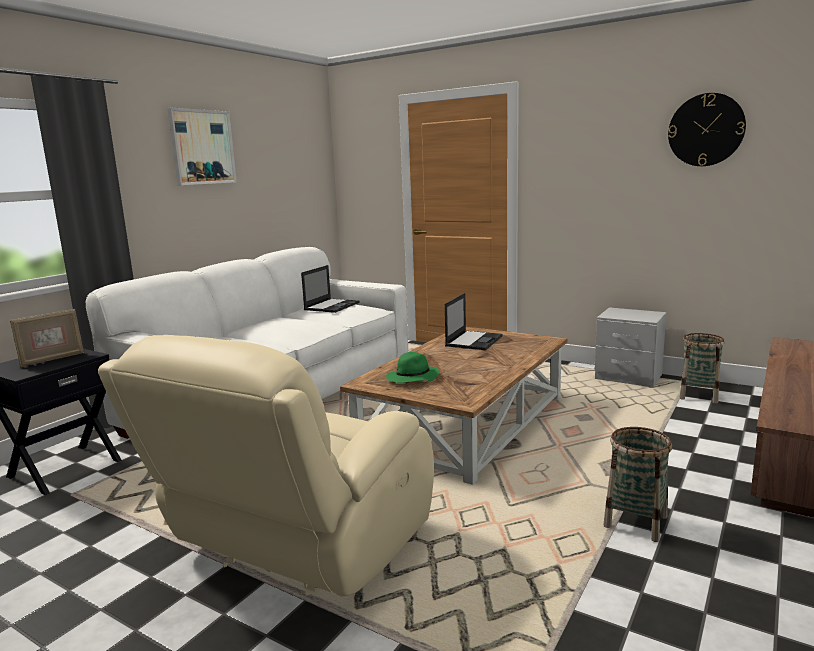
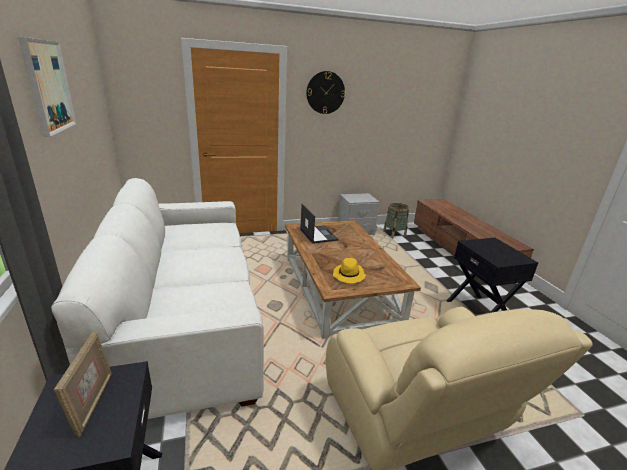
camera: 50 degrees left, 10 degrees up
laptop [301,265,360,313] -> none
green hat [386,352,440,383] -> yellow hat [333,258,366,283]
basket [603,427,672,542] -> black side table [446,238,538,313]
wall clock [668,93,746,166] -> wall clock moved to [306,71,345,114]

